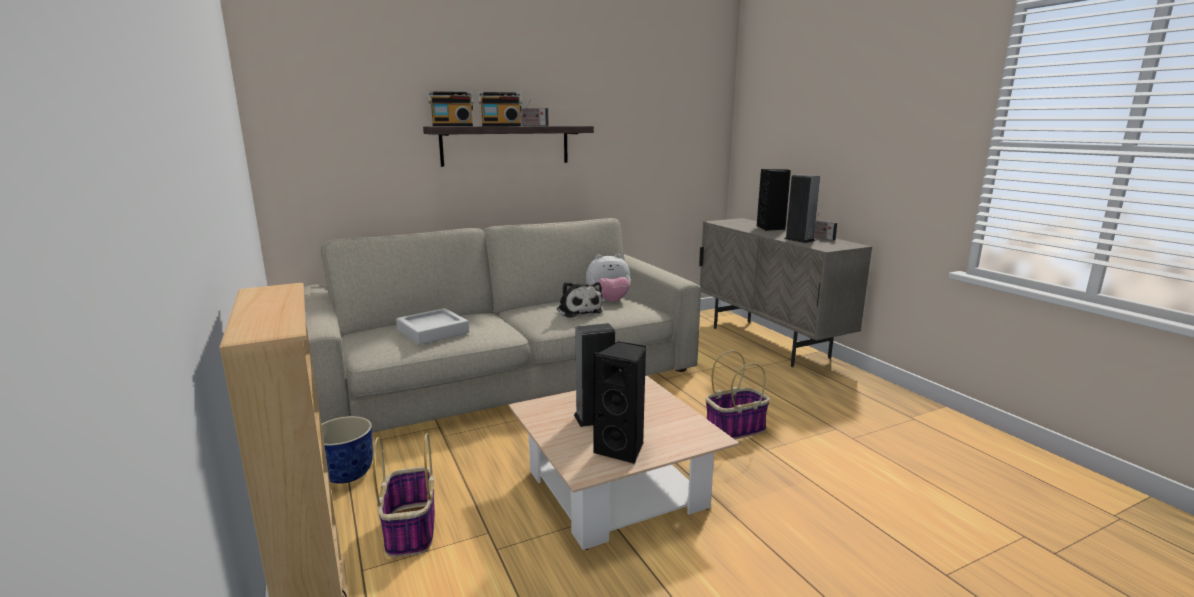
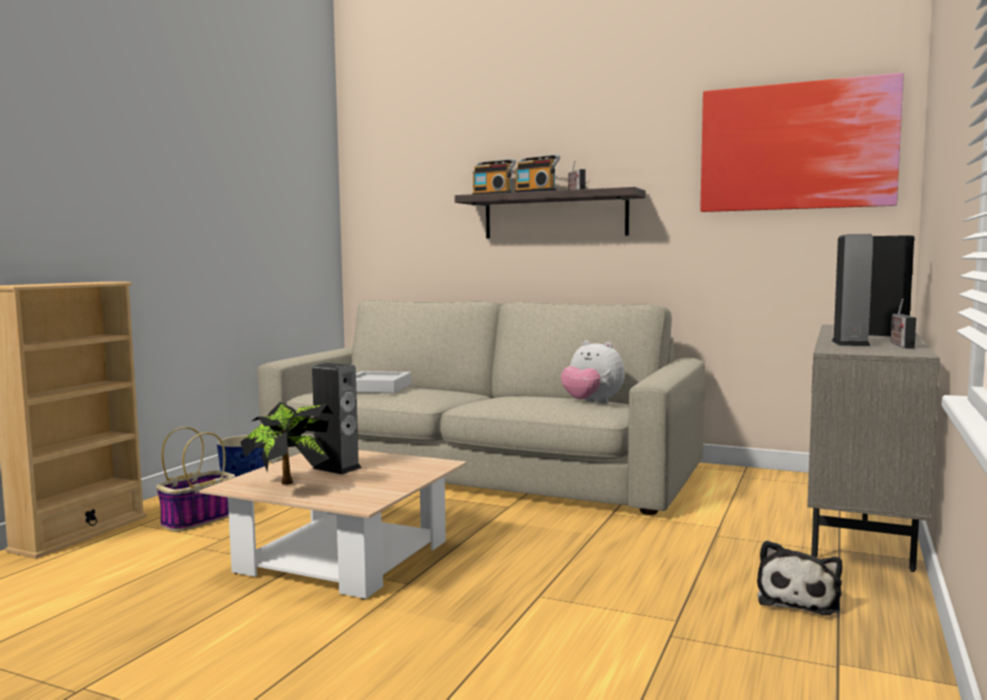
camera: 50 degrees right, 10 degrees down
plush toy [557,282,603,318] -> plush toy moved to [757,540,842,615]
black speaker [593,341,646,464] -> potted plant [240,402,333,485]
basket [706,351,770,440] -> none
none -> picture [700,73,904,212]

